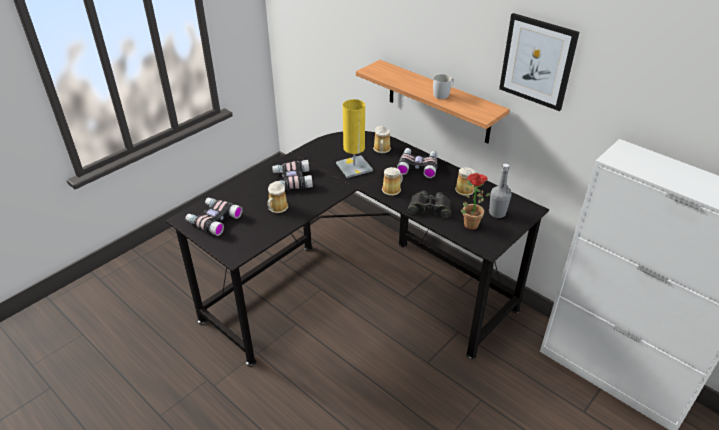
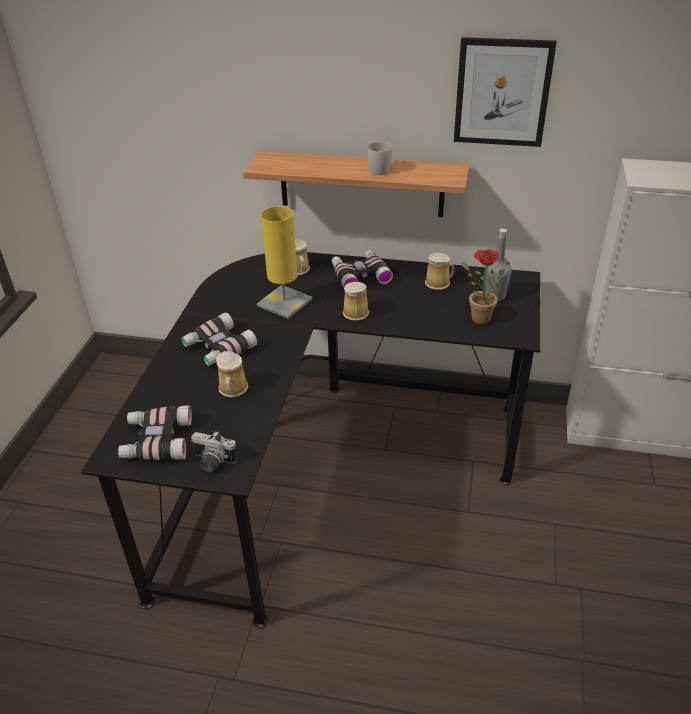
camera: 30 degrees left, 0 degrees up
black binoculars [408,190,451,218] -> none
none -> camera [191,431,238,472]

